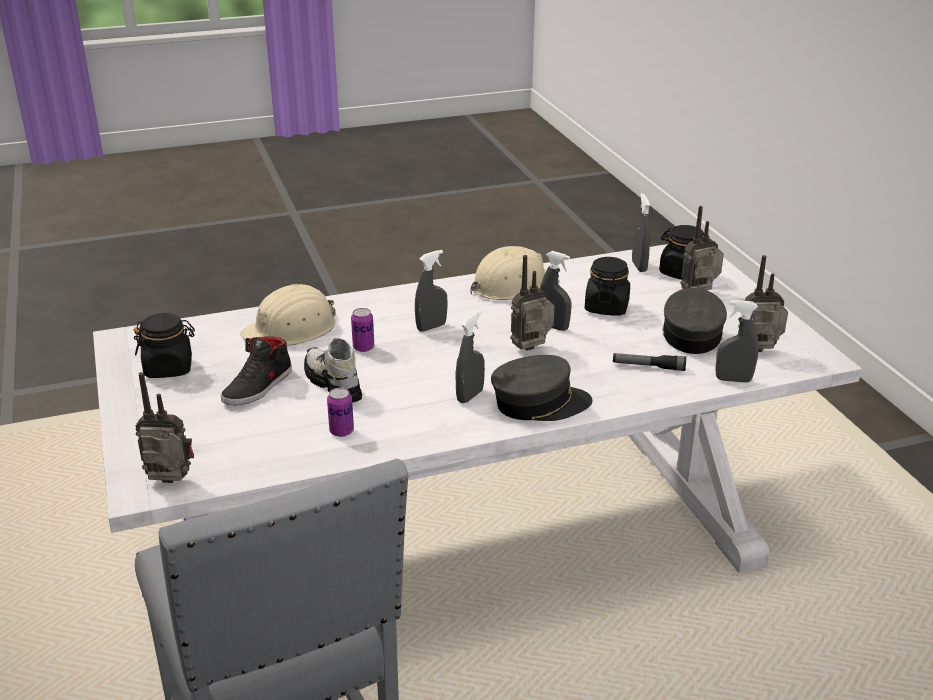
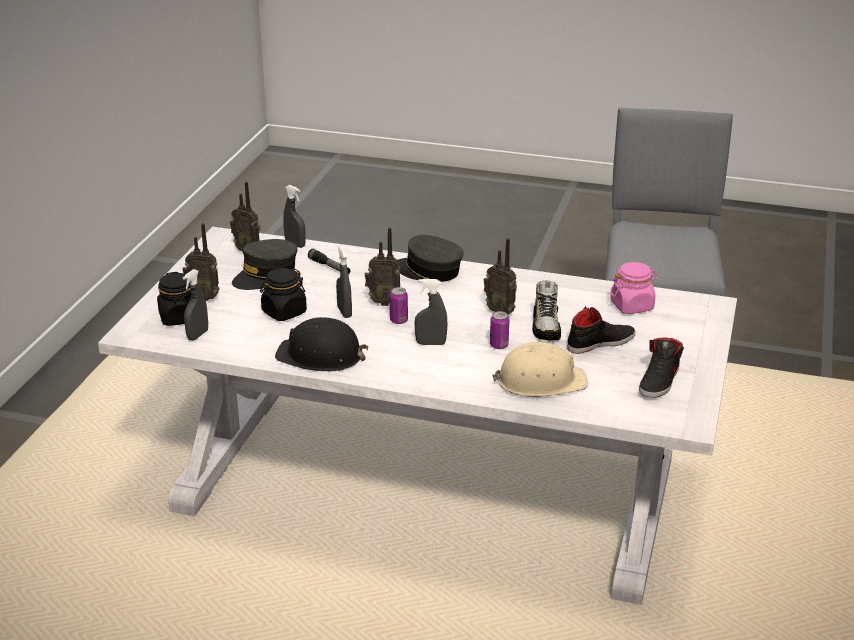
camera: 145 degrees left, 0 degrees up
black jar [133,313,195,378] -> black shoe [639,337,684,398]
radio [135,372,194,483] -> radio moved to [484,238,517,315]
can [327,388,354,437] -> can moved to [390,287,408,324]
grey spray bottle [456,311,485,403] -> none
beige hard hat [470,246,560,300] -> black hard hat [275,317,368,372]
none -> pink jar [610,262,658,314]

